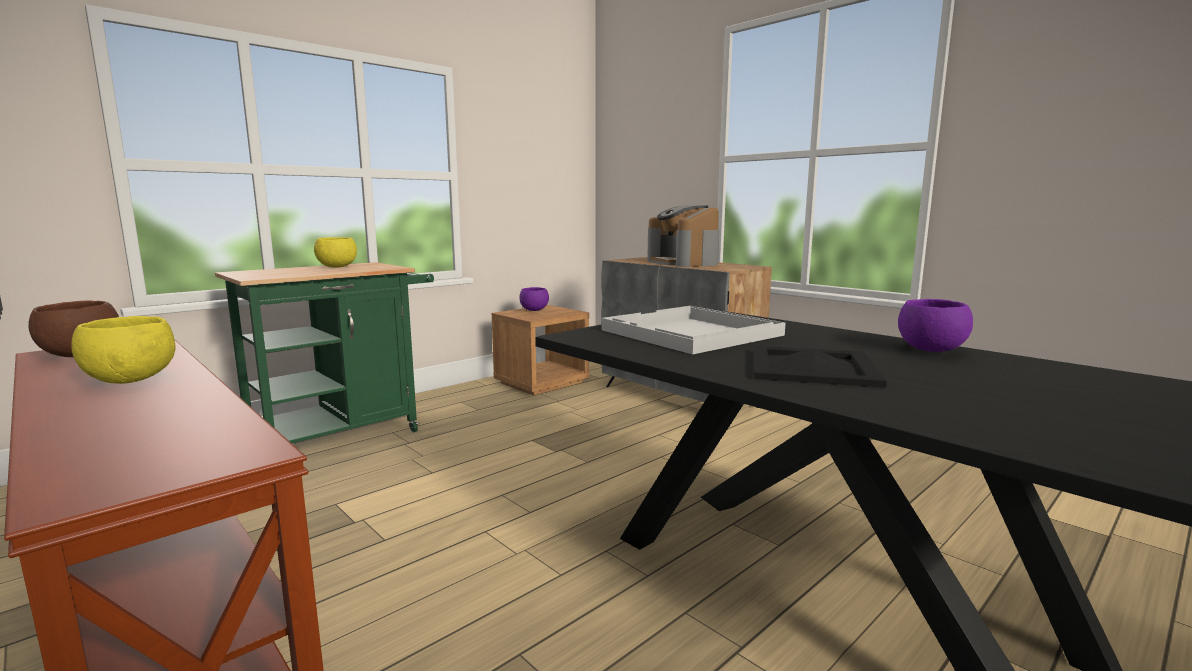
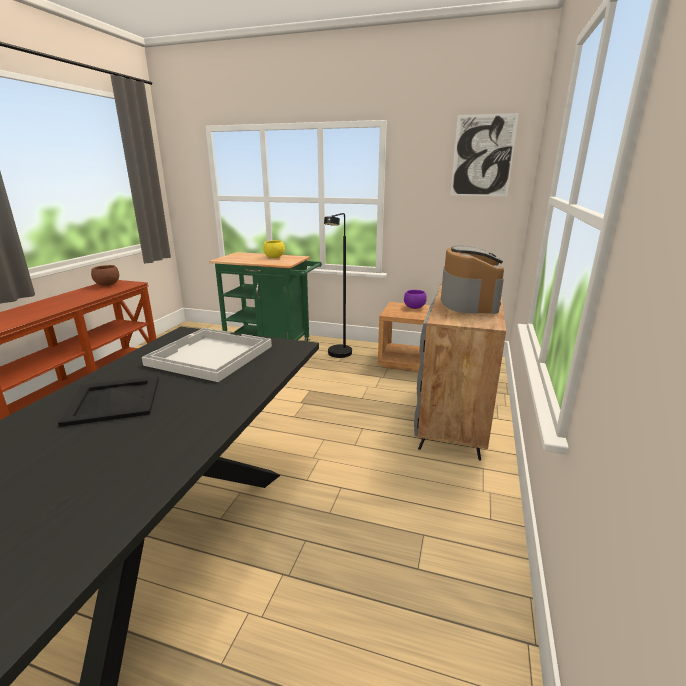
camera: 60 degrees right, 10 degrees up
yellow bowl [71,316,176,384] -> none
coffee machine [647,205,719,267] -> coffee machine turned 150 degrees clockwise [441,245,504,314]
purple bowl [898,299,973,352] -> none
none -> black floor lamp [324,213,352,358]
none -> picture [451,113,519,196]

